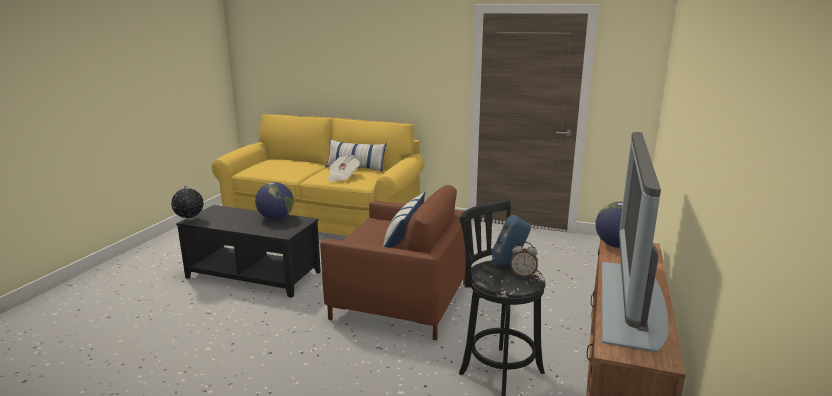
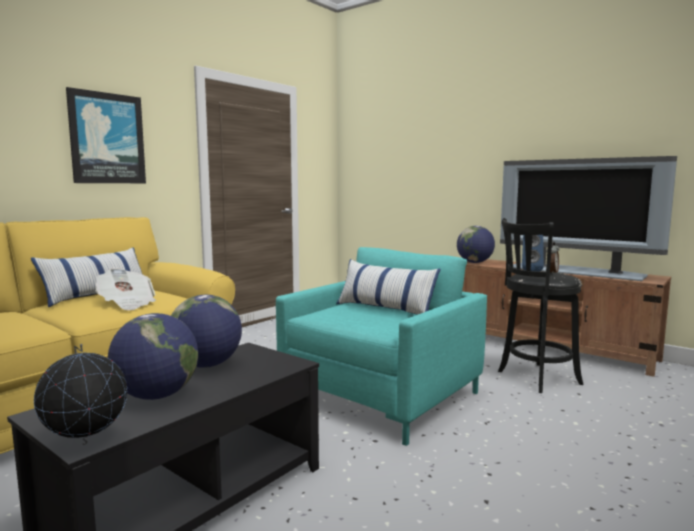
camera: 70 degrees left, 10 degrees down
brown armchair [320,185,467,340] -> turquoise armchair [276,247,487,446]
none -> picture [66,87,146,183]
none -> globe [108,313,198,400]

